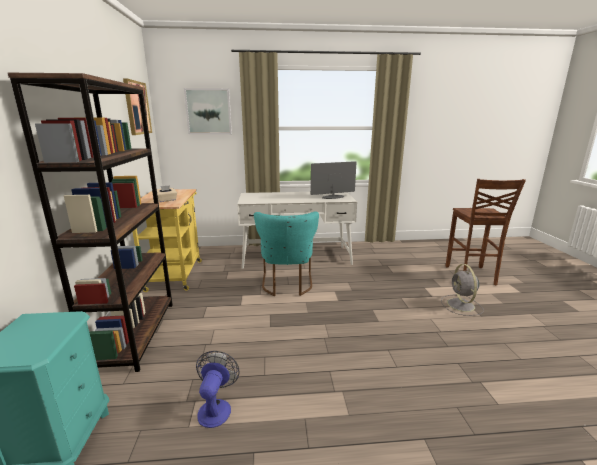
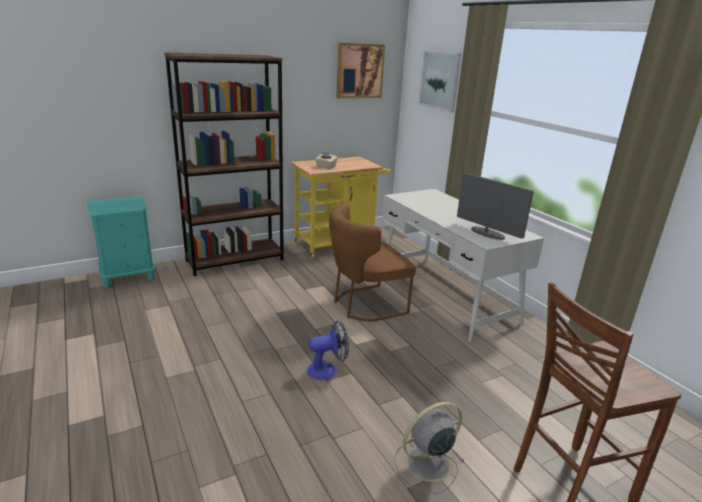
camera: 65 degrees right, 5 degrees up
fan [196,351,240,428] -> fan moved to [307,321,349,380]
turquoise chair [254,212,319,296] -> brown chair [329,204,416,321]

